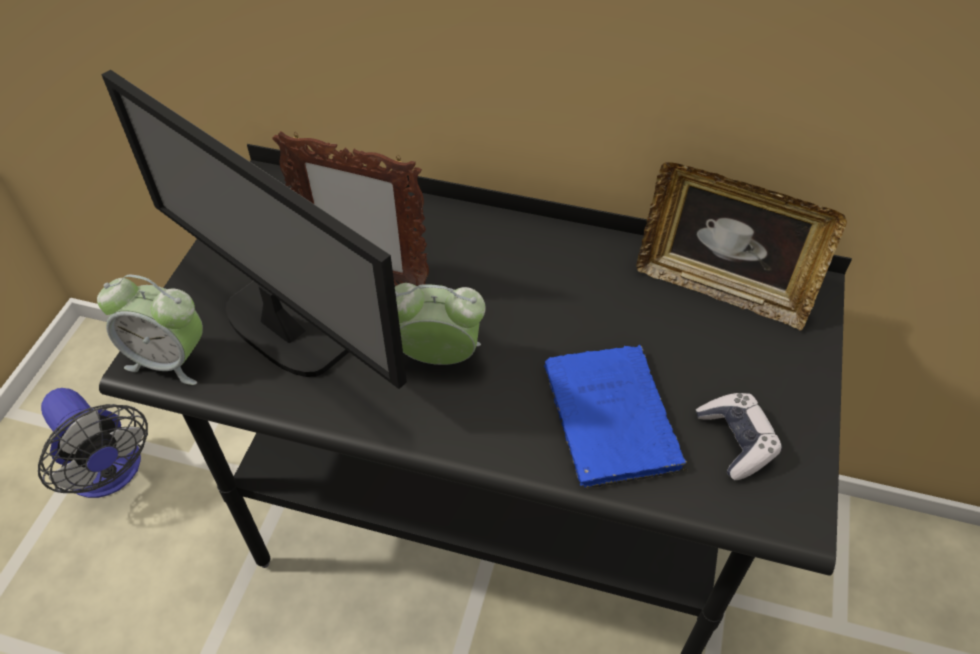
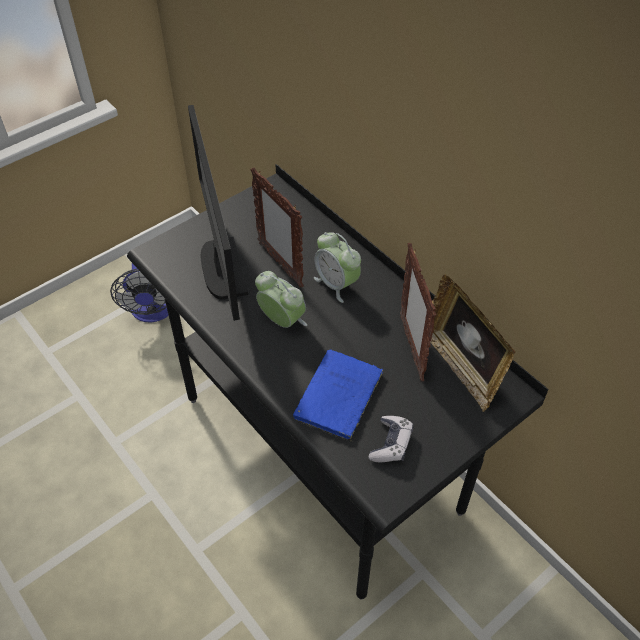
camera: 35 degrees right, 0 degrees up
alarm clock [97,275,203,385] -> alarm clock moved to [314,232,361,303]
none -> picture frame [400,243,436,381]

